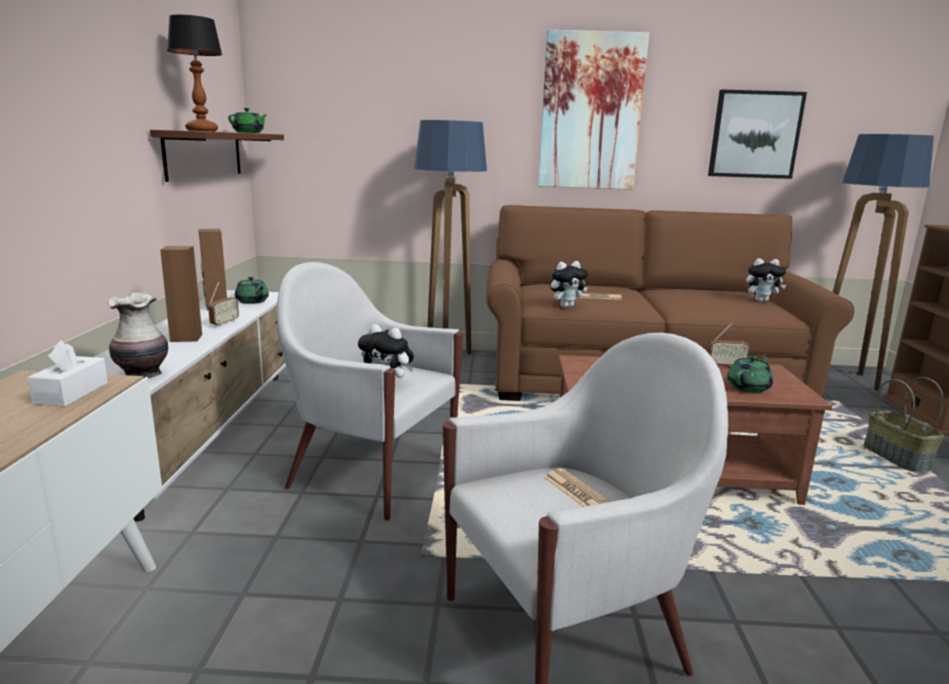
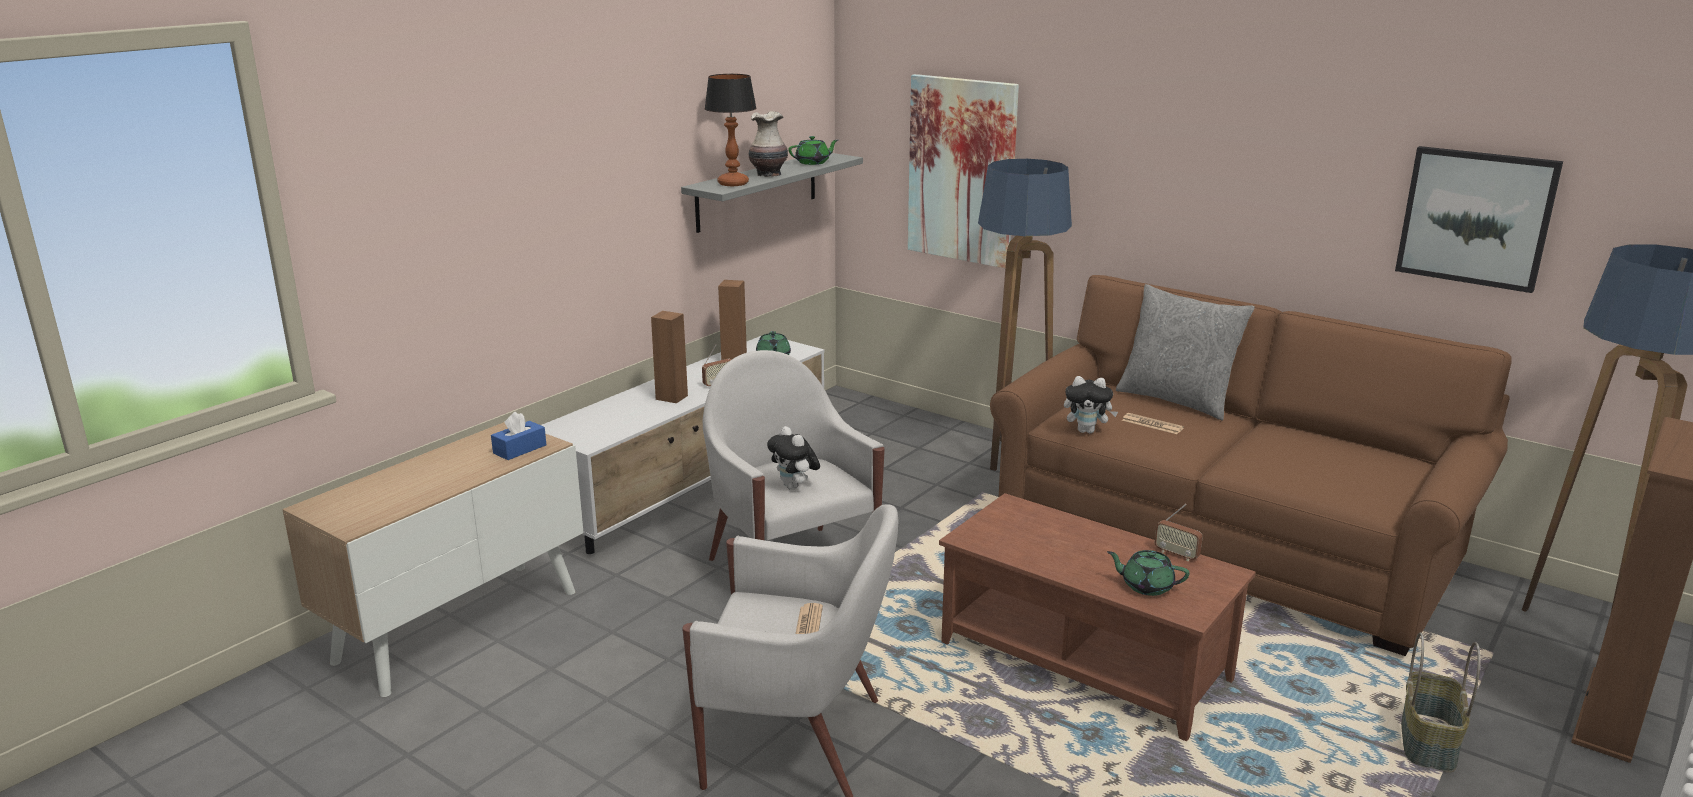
camera: 35 degrees right, 5 degrees up
white tissue box [28,340,108,407] -> blue tissue box [491,412,546,460]
vase [108,292,168,379] -> vase moved to [749,111,788,177]
brown shelf [150,130,284,182] -> grey shelf [681,153,863,233]
picture [538,30,649,190] -> picture moved to [908,74,1019,268]
green teapot [727,356,773,393] -> green teapot turned 150 degrees counterclockwise [1107,550,1190,596]
plush toy [746,258,786,302] -> none
none -> grey pillow [1116,284,1255,420]

